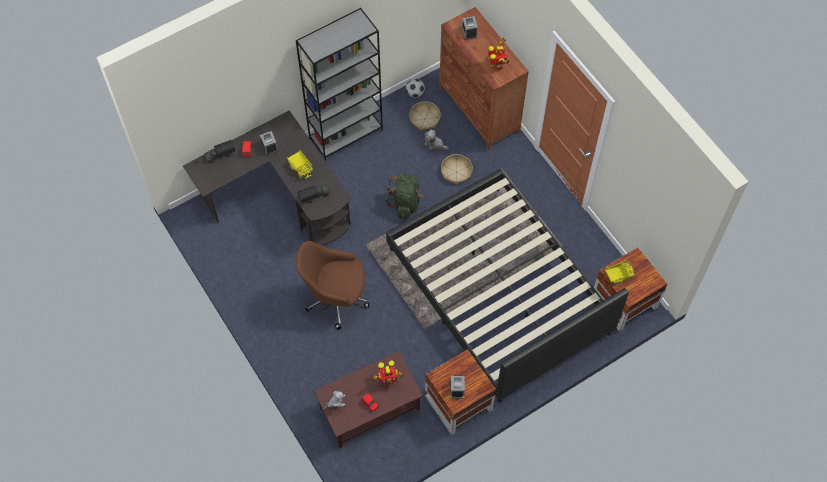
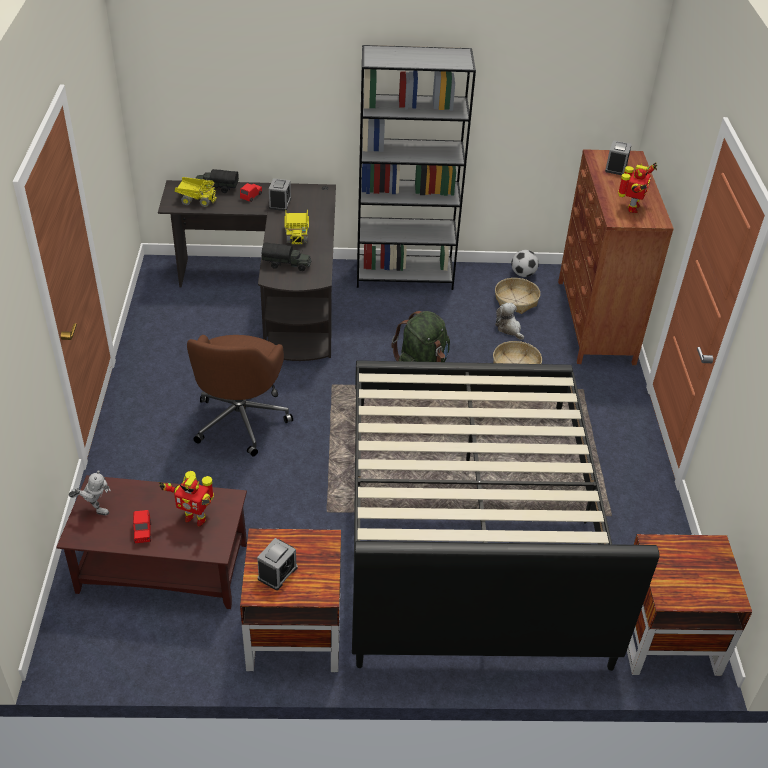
camera: 30 degrees right, 20 degrees down
brown office chair [296,241,369,330] -> brown office chair turned 120 degrees counterclockwise [187,335,293,457]
toy truck [605,261,635,286] -> toy truck moved to [175,177,217,207]

